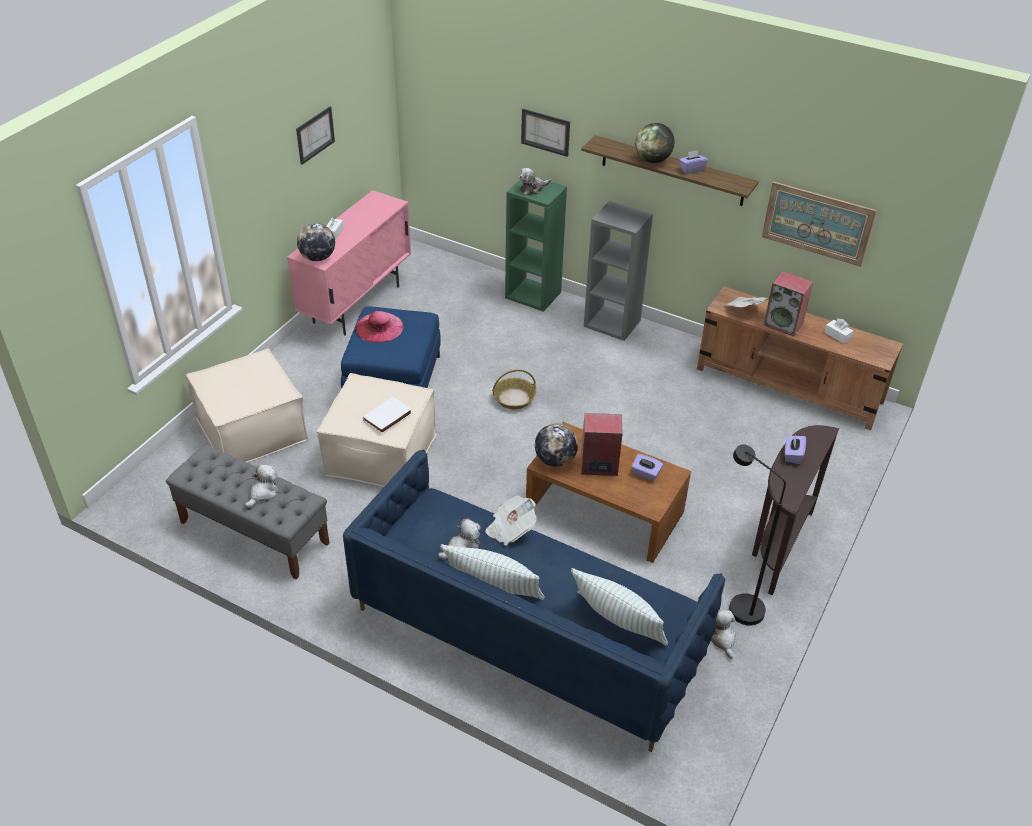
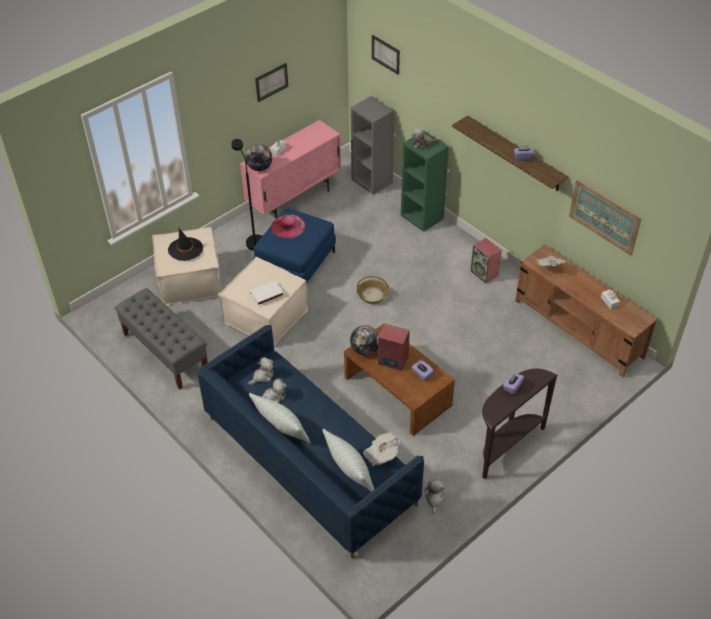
camera: 20 degrees right, 5 degrees up
plush toy [245,464,278,508] -> plush toy moved to [248,357,274,385]
newspaper [485,495,537,545] -> newspaper moved to [363,432,400,466]
picture [521,109,570,157] -> picture moved to [372,35,400,75]
grey bookcase [584,200,653,341] -> grey bookcase moved to [350,96,394,195]
globe [635,123,674,163] -> none
black floor lamp [729,444,786,625] -> black floor lamp moved to [231,139,262,251]
speaker [764,271,813,336] -> speaker moved to [471,238,502,283]
none -> black hat [168,227,203,261]

